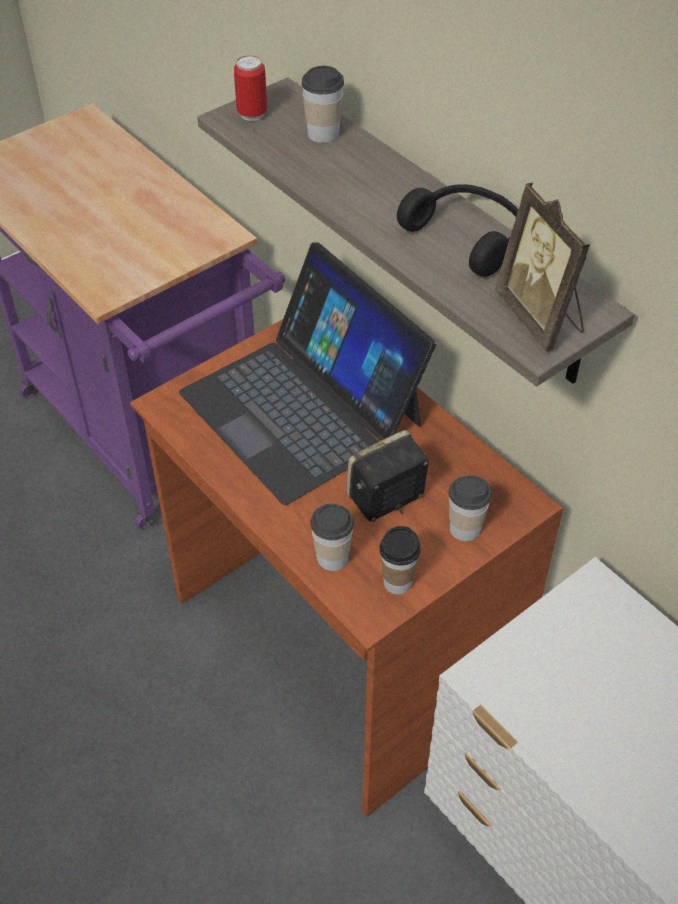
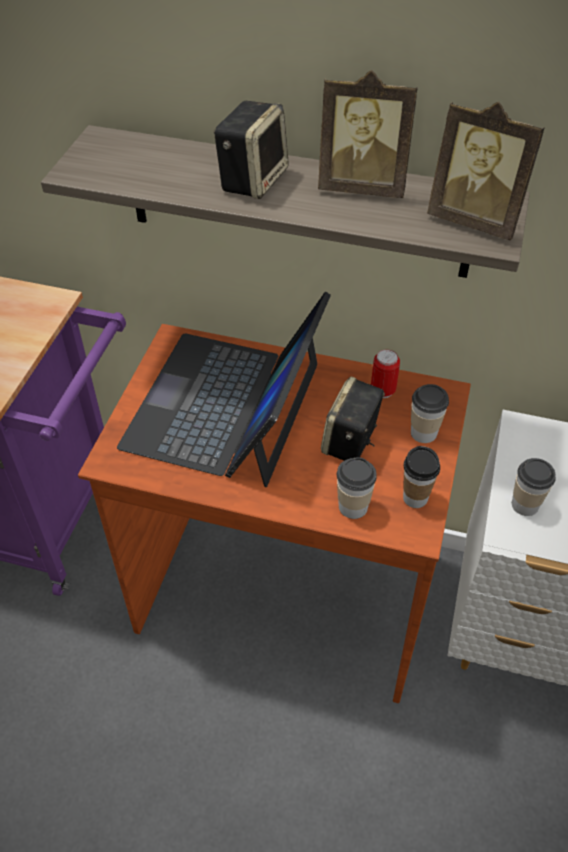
camera: 35 degrees left, 0 degrees up
laptop [179,242,436,505] -> laptop turned 90 degrees clockwise [117,292,331,487]
can [234,55,267,121] -> can moved to [371,349,400,398]
cup [301,66,344,143] -> cup moved to [512,458,556,516]
black headphones [397,184,518,277] -> picture frame [318,70,418,198]
none -> speaker [214,101,289,199]

